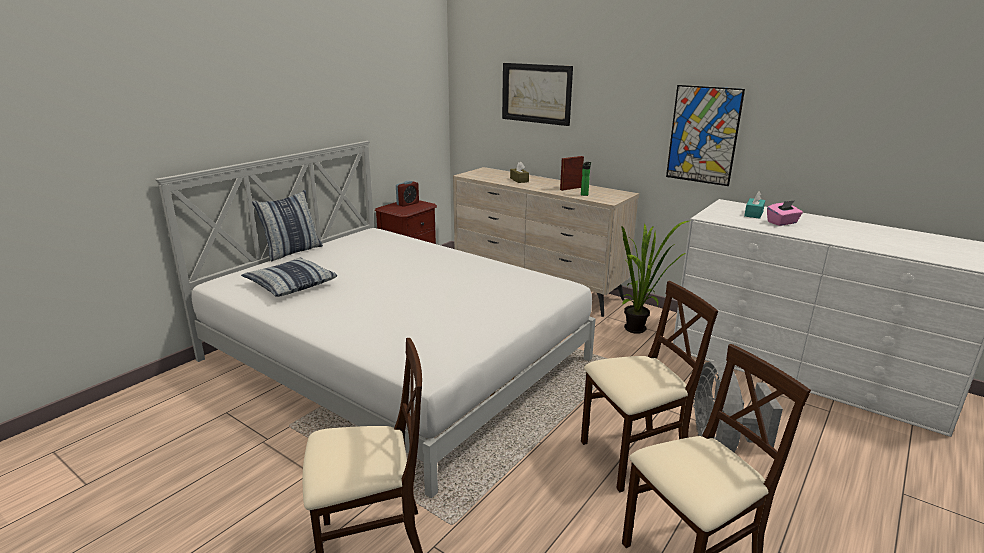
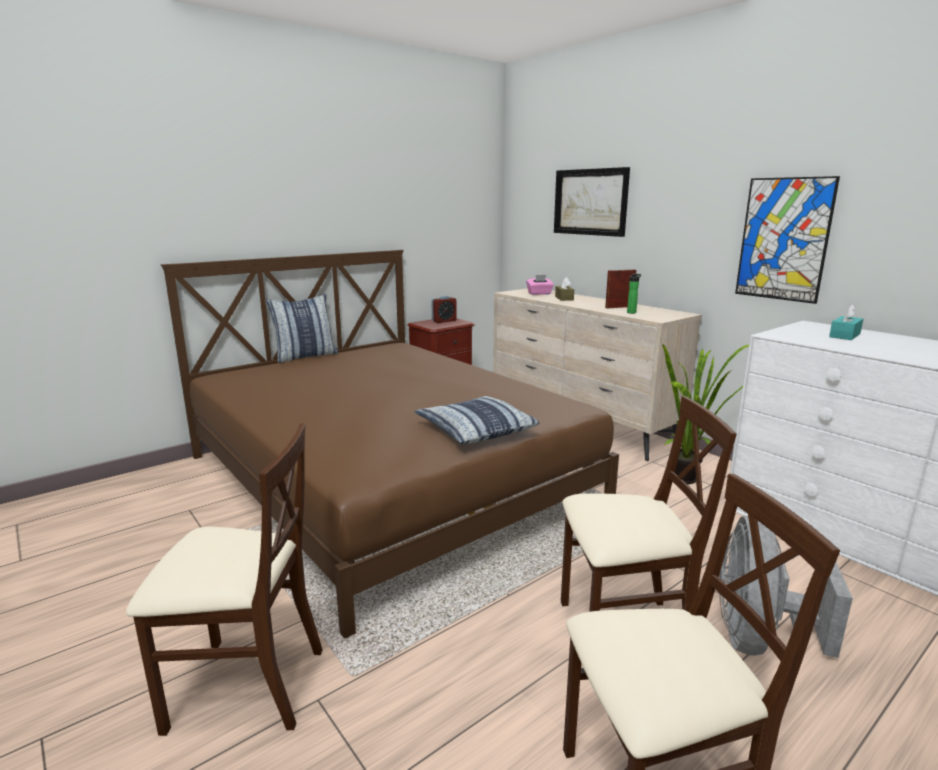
camera: 15 degrees right, 5 degrees down
white bed [155,141,596,498] -> brown bed [161,250,619,639]
pillow [241,258,337,297] -> pillow moved to [415,396,539,445]
pink tissue box [767,200,803,226] -> pink tissue box moved to [526,275,554,295]

